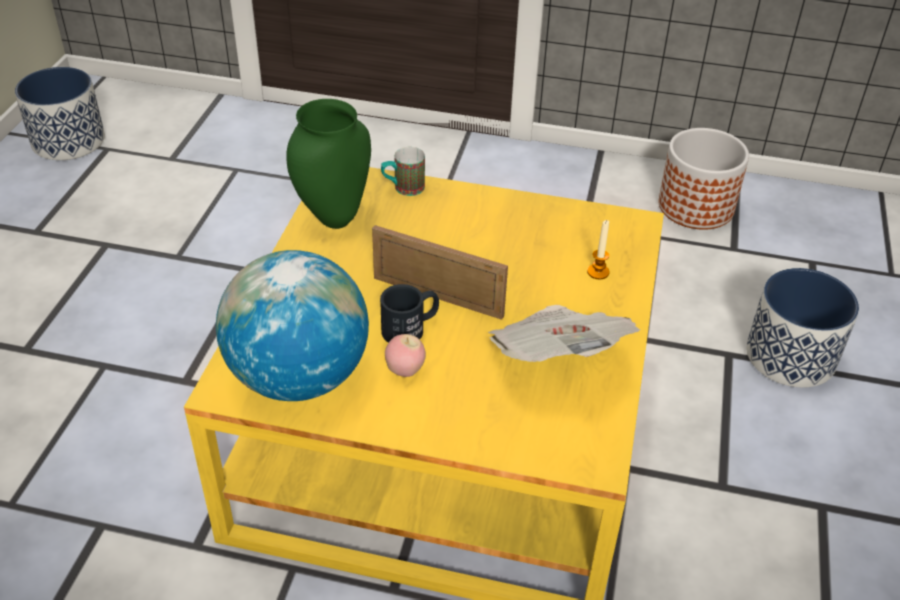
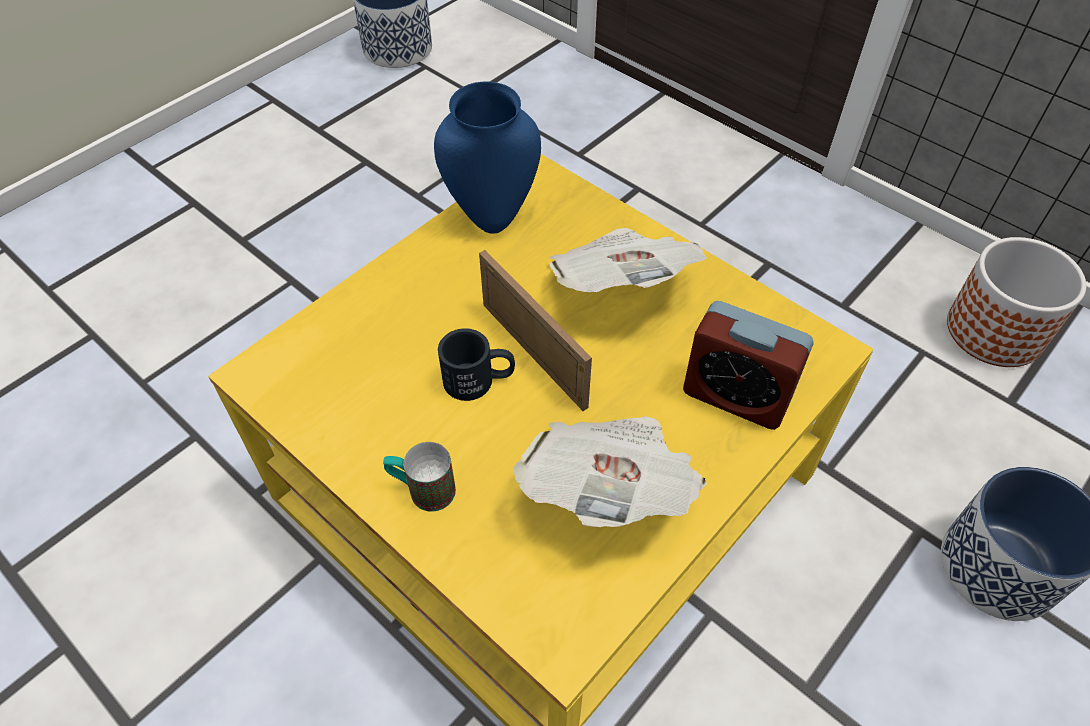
camera: 30 degrees right, 10 degrees up
globe [216,250,369,401] -> none
green vase [286,99,371,229] -> blue vase [434,81,541,234]
mug [381,147,425,196] -> mug moved to [383,442,456,512]
apple [385,334,426,377] -> none
candle [587,220,610,280] -> alarm clock [683,301,814,430]
none -> newspaper [549,228,707,292]

